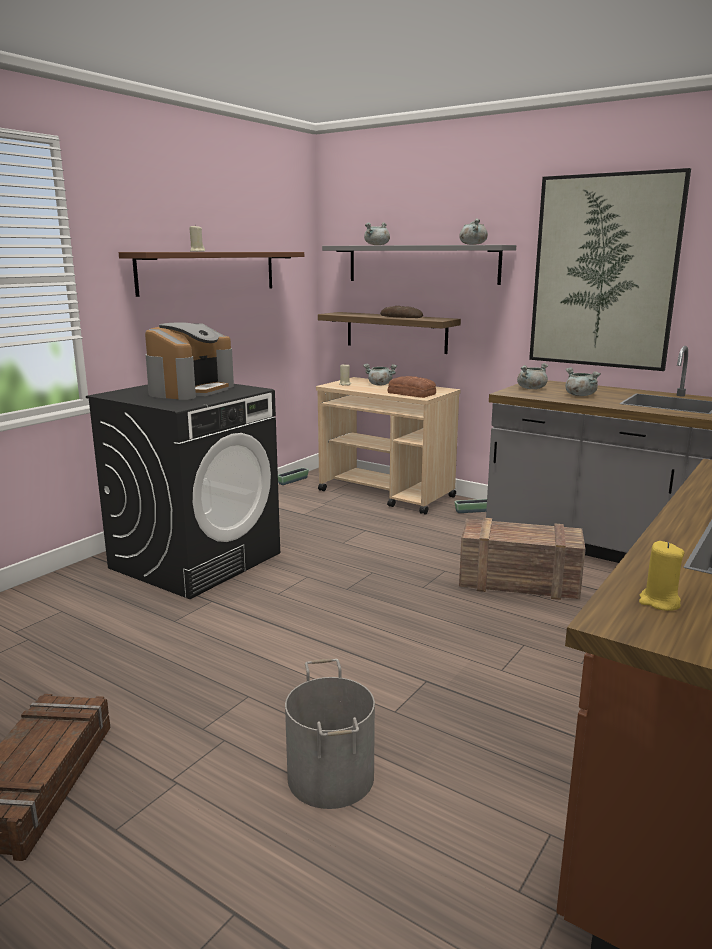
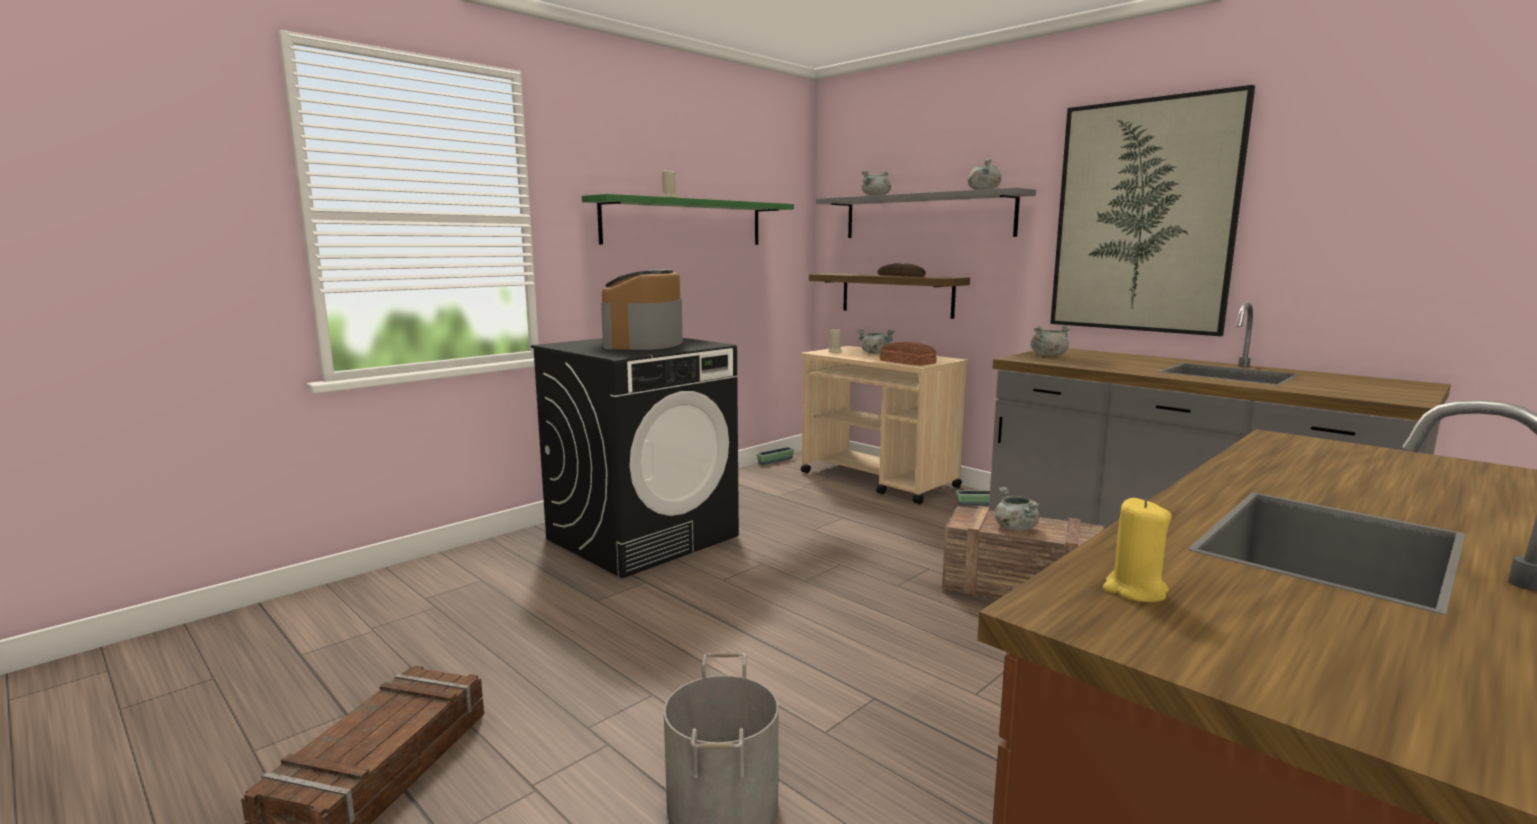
camera: 10 degrees right, 5 degrees down
brown shelf [119,252,304,297] -> green shelf [582,194,794,245]
coffee machine [145,322,234,400] -> coffee machine turned 150 degrees clockwise [601,269,683,350]
grey cooking pot [565,368,601,396] -> grey cooking pot moved to [995,487,1040,531]

